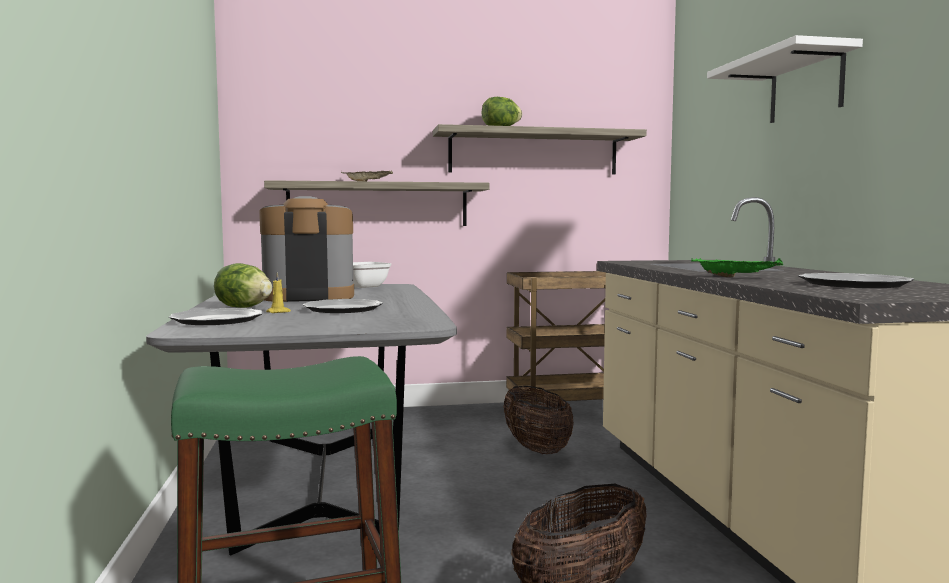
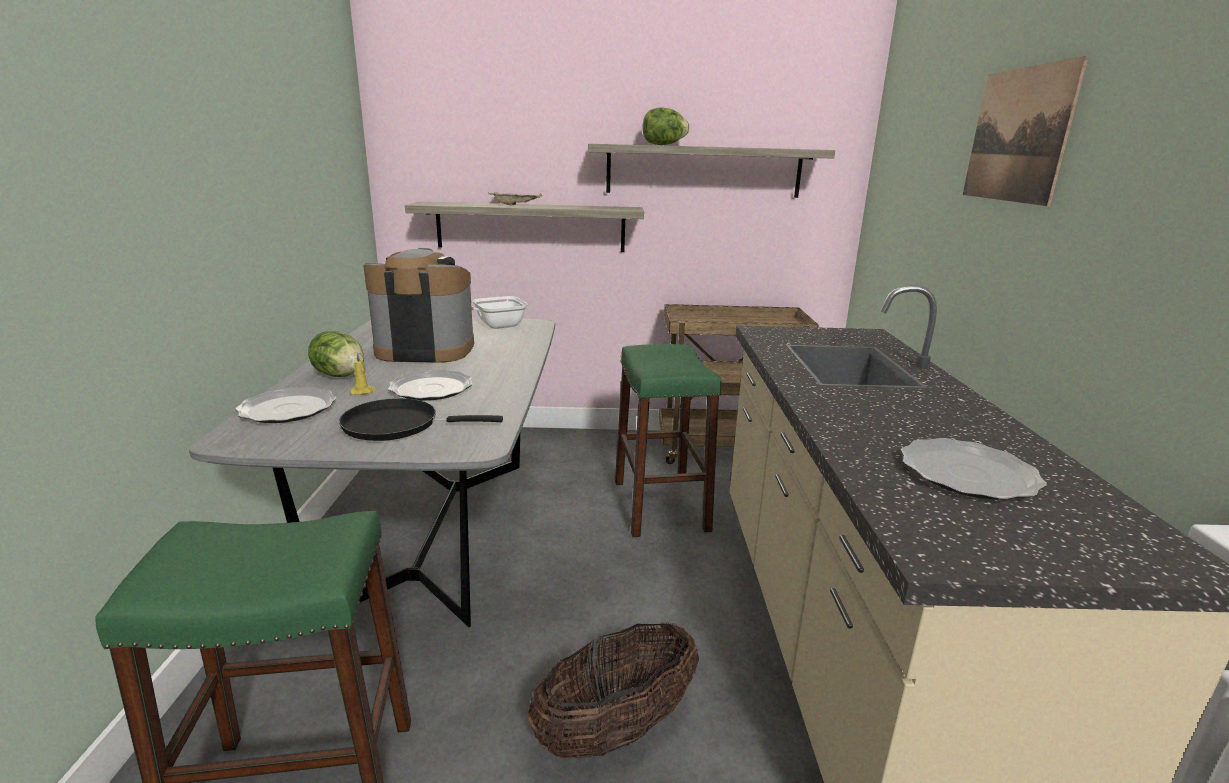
camera: 10 degrees right, 15 degrees up
basket [503,386,574,454] -> green stool [615,344,722,537]
green tray [691,258,783,277] -> none
white shelf [707,35,863,123] -> picture [963,56,1089,206]
none -> black frying pan [339,398,503,441]

